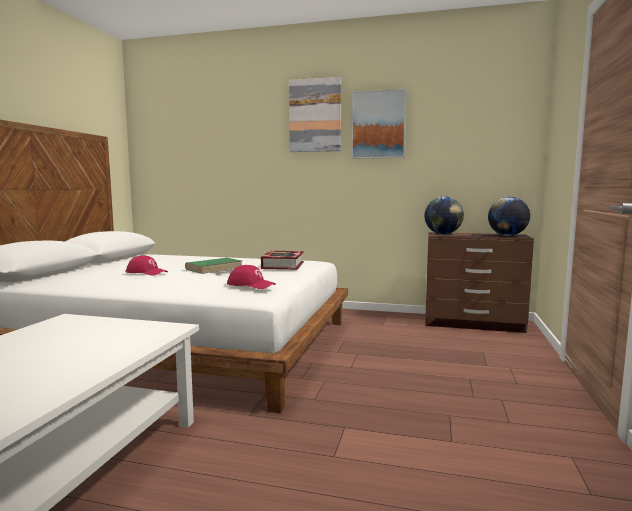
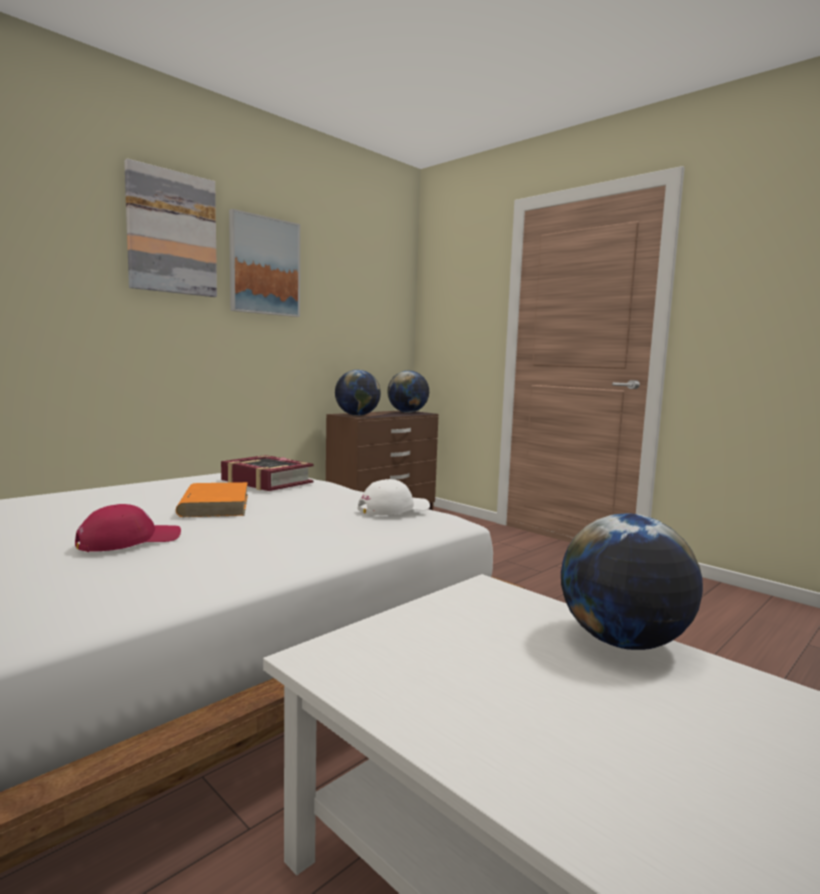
camera: 60 degrees left, 0 degrees up
green book [185,258,242,274] -> orange book [176,482,248,517]
red cap [227,265,276,289] -> white cap [357,479,430,515]
none -> globe [561,513,703,650]

